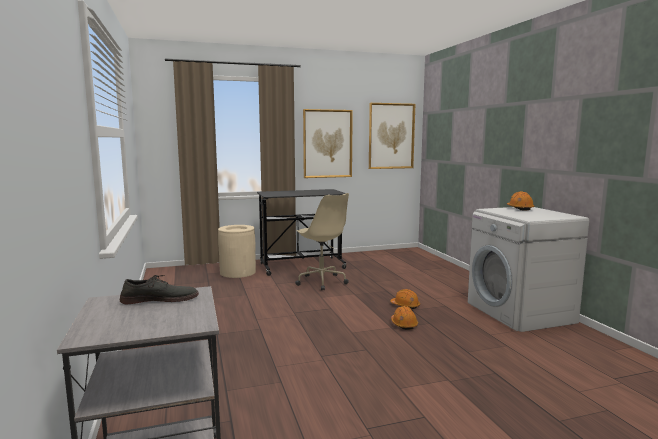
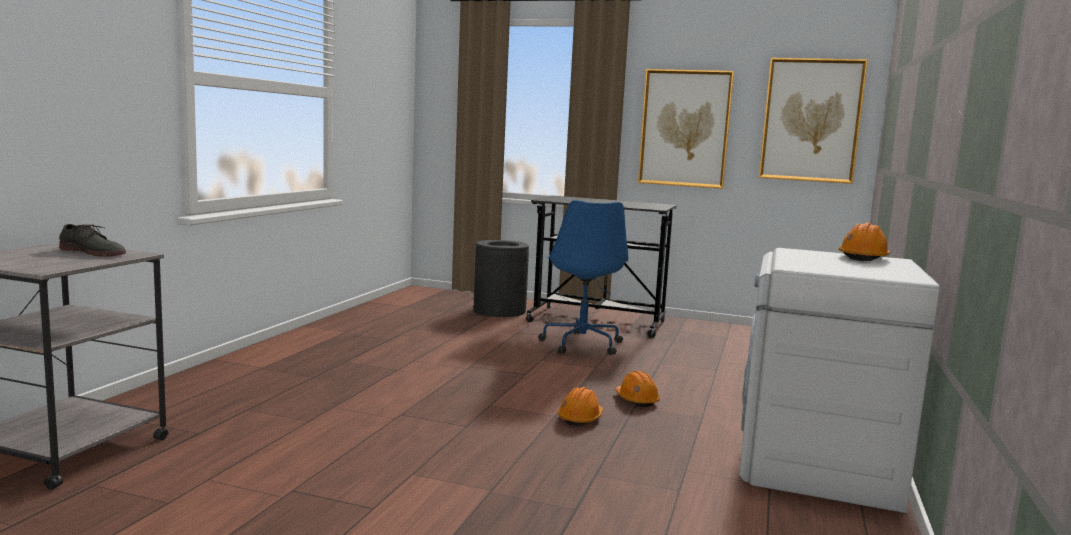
camera: 35 degrees right, 0 degrees up
beige trash can [218,225,256,278] -> black trash can [474,240,529,317]
beige office chair [295,193,349,290] -> blue office chair [538,200,628,355]

